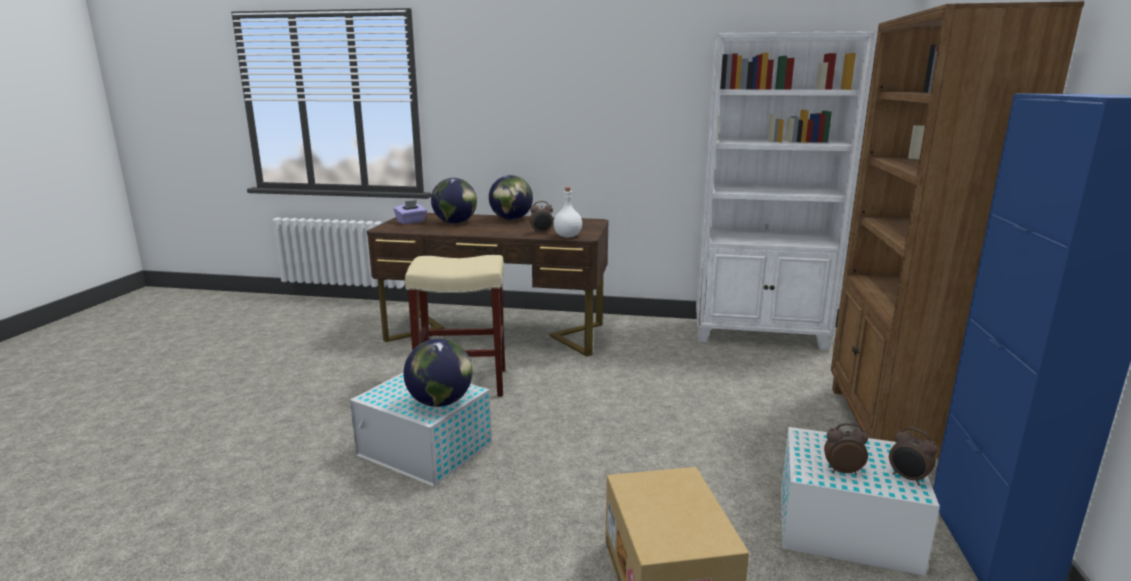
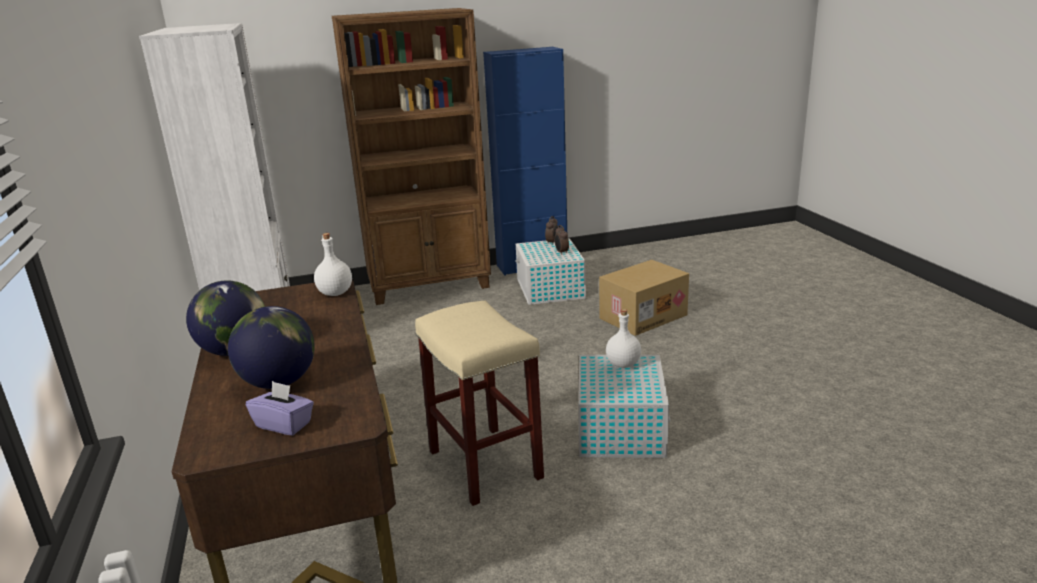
camera: 115 degrees left, 5 degrees up
globe [403,338,473,407] -> white bottle [606,309,641,368]
alarm clock [530,201,553,234] -> none

